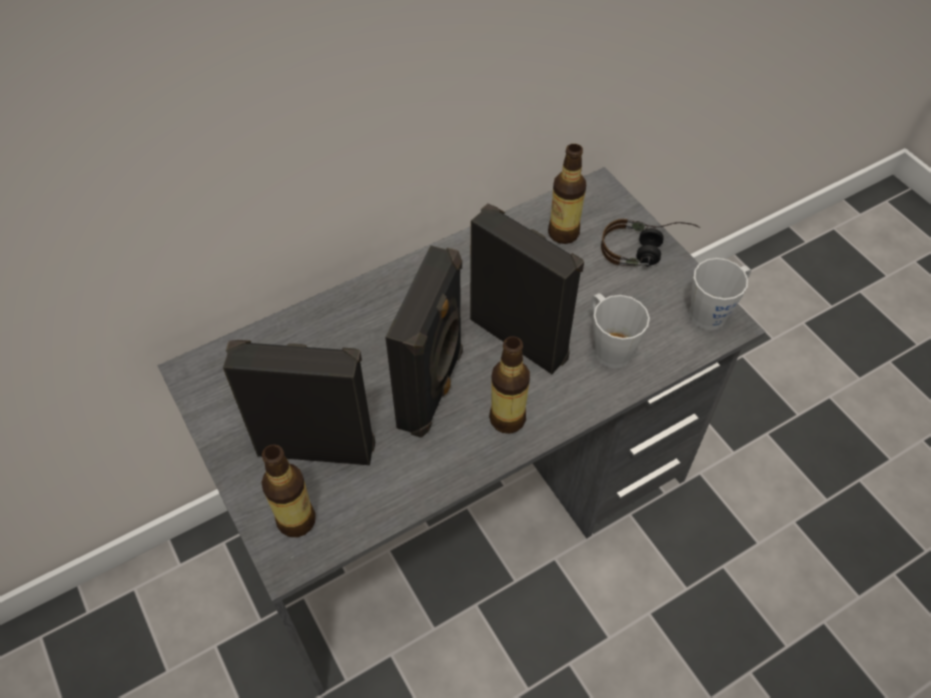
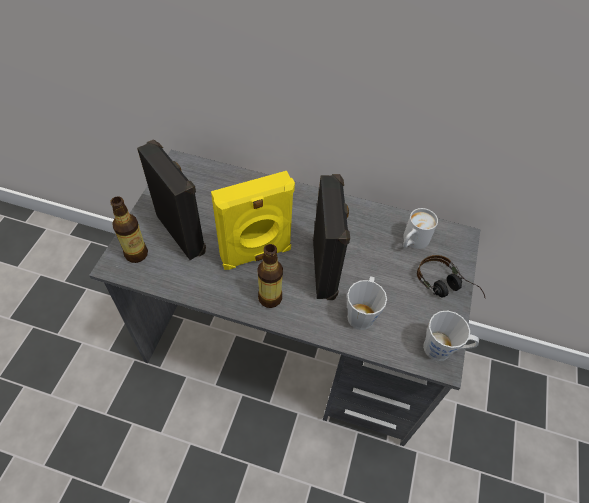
camera: 45 degrees right, 0 degrees up
black speaker [385,245,463,438] -> yellow speaker [211,171,295,270]
bottle [548,144,586,244] -> white mug [403,208,438,249]

